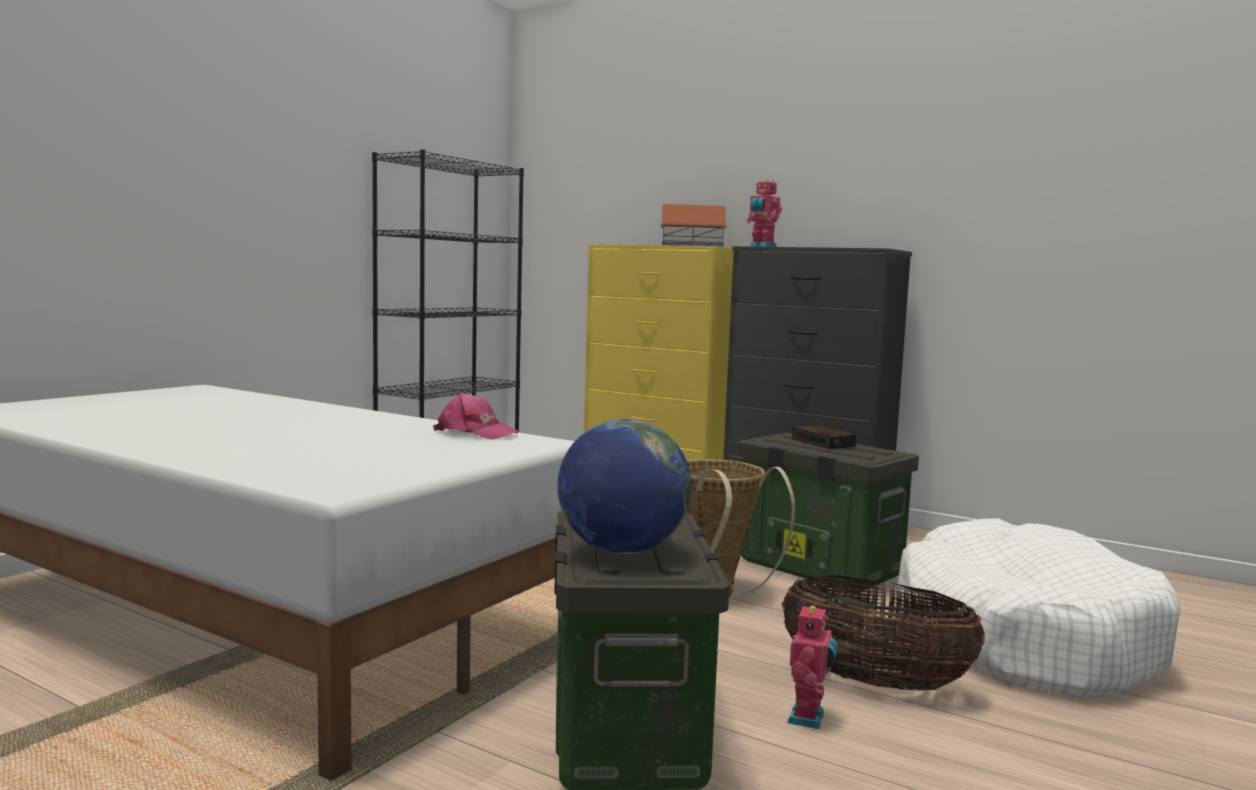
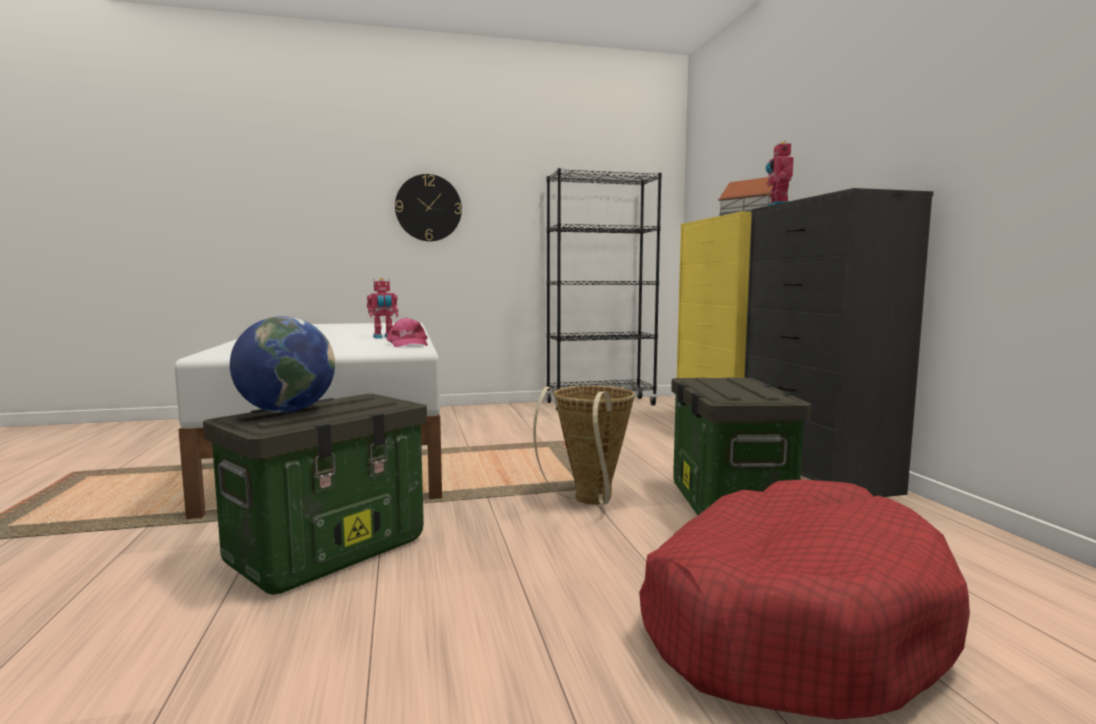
camera: 45 degrees right, 0 degrees up
basket [781,575,985,691] -> none
toy robot [787,603,838,729] -> toy robot moved to [367,278,398,339]
alarm clock [792,426,856,449] -> none
white dog bed [897,518,1181,699] -> red dog bed [639,479,970,720]
none -> wall clock [395,174,462,241]

